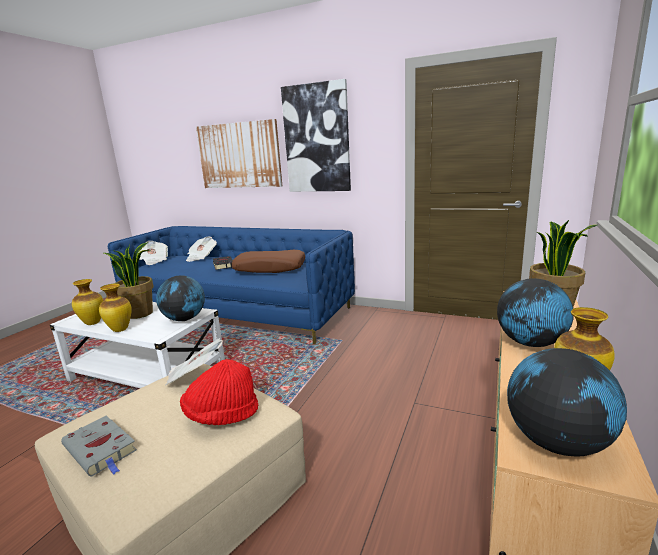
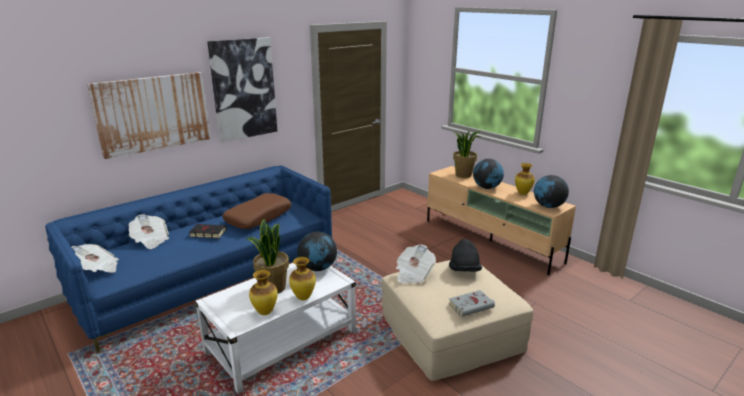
camera: 65 degrees left, 5 degrees up
red hat [180,359,258,425] -> black hat [449,239,482,272]

